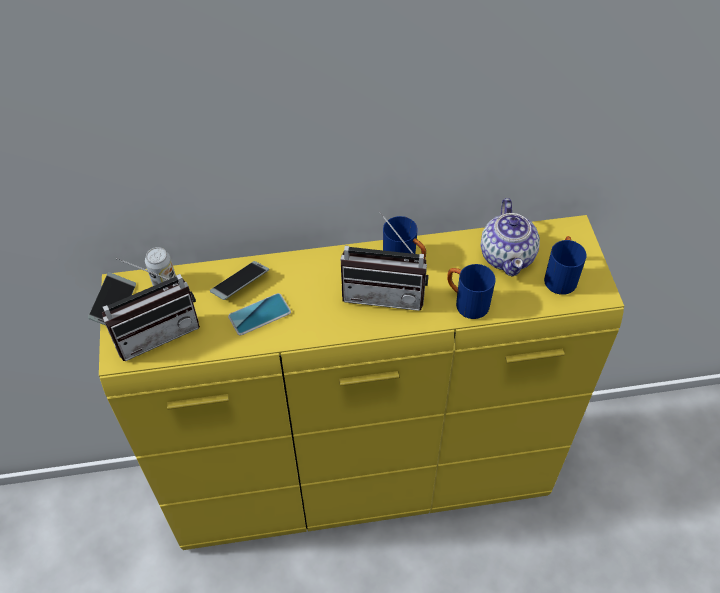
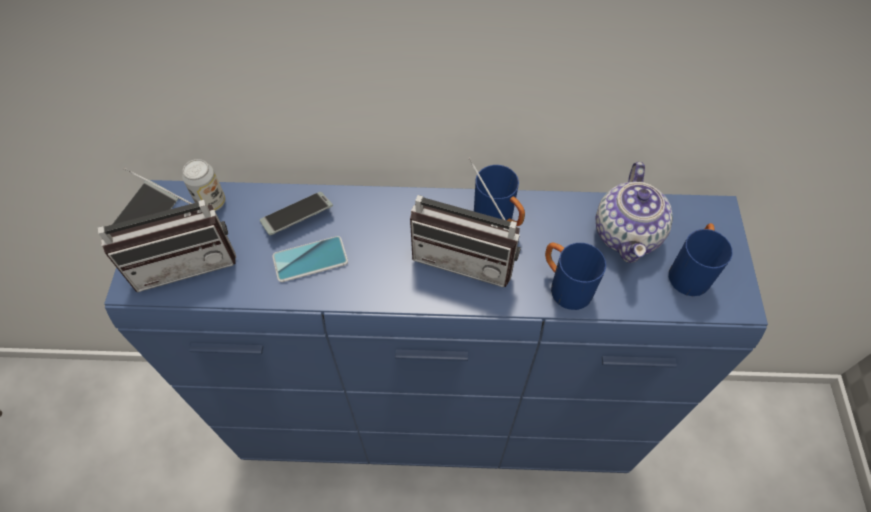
camera: 10 degrees right, 5 degrees up
yellow dresser [99,215,624,550] -> blue dresser [104,180,768,473]

